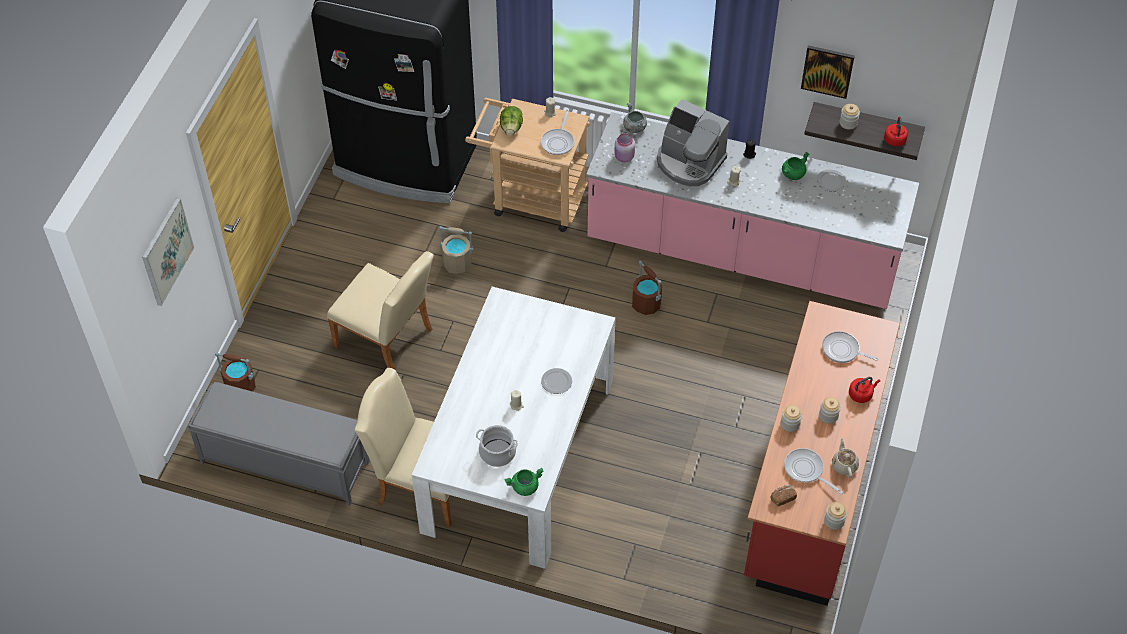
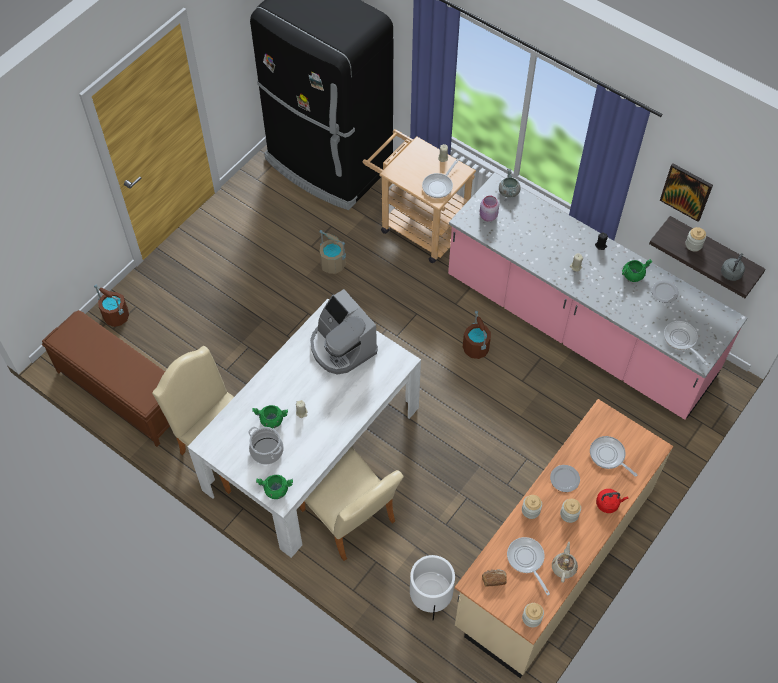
camera: 20 degrees right, 5 degrees up
picture [142,198,194,306] -> none
grey bench [188,382,370,506] -> brown bench [42,310,170,447]
beige chair [327,251,434,369] -> beige chair moved to [300,447,404,561]
lettuce [500,106,523,135] -> none
plate [541,368,572,394] -> plate moved to [550,465,580,492]
coffee machine [657,99,729,187] -> coffee machine moved to [310,289,378,375]
red counter [744,301,900,606] -> beige counter [455,399,673,678]
red kettle [884,117,908,146] -> grey kettle [721,253,745,281]
none -> green cooking pot [252,405,288,428]
none -> white planter [410,555,455,620]
none -> frying pan [664,321,708,366]

